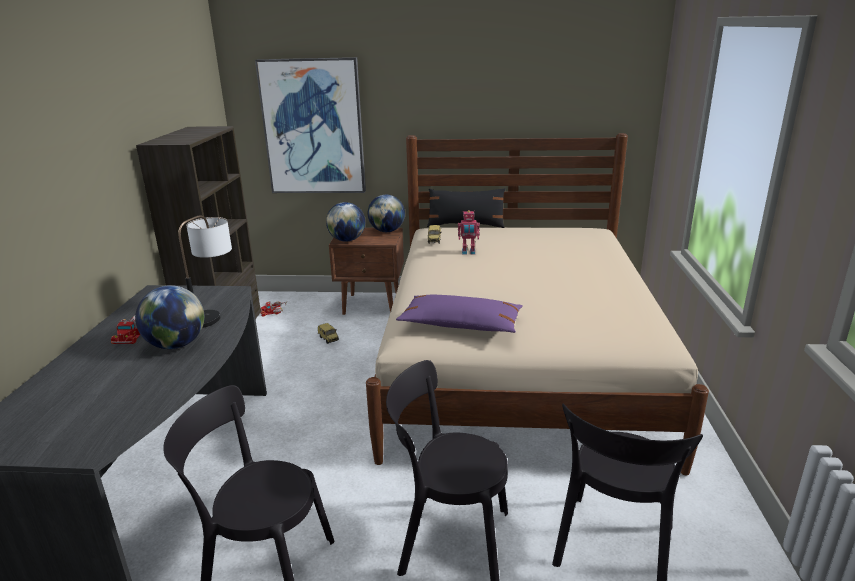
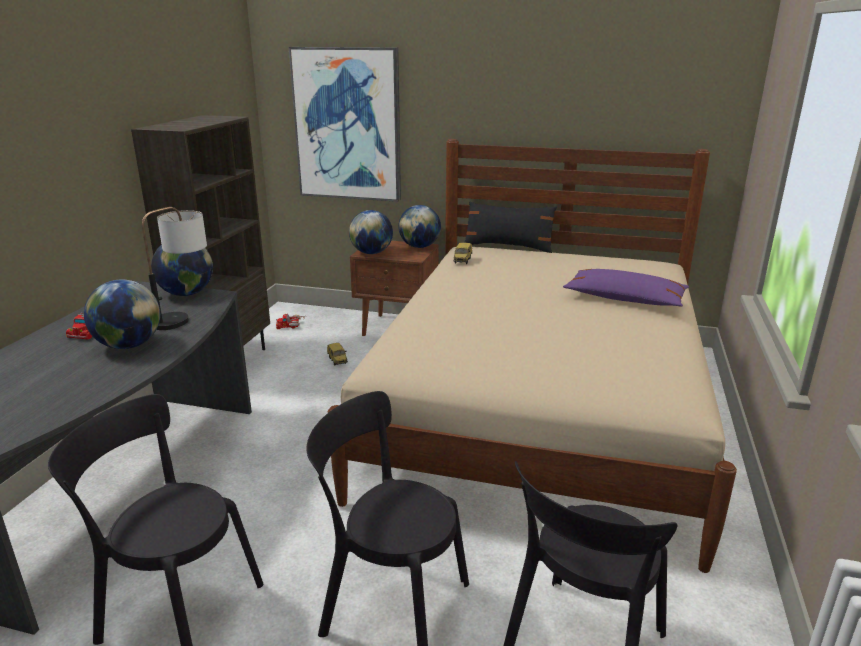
camera: 10 degrees right, 0 degrees up
purple pillow [396,295,523,333] -> purple pillow moved to [563,269,689,307]
toy robot [458,210,480,255] -> none
none -> globe [151,245,213,296]

